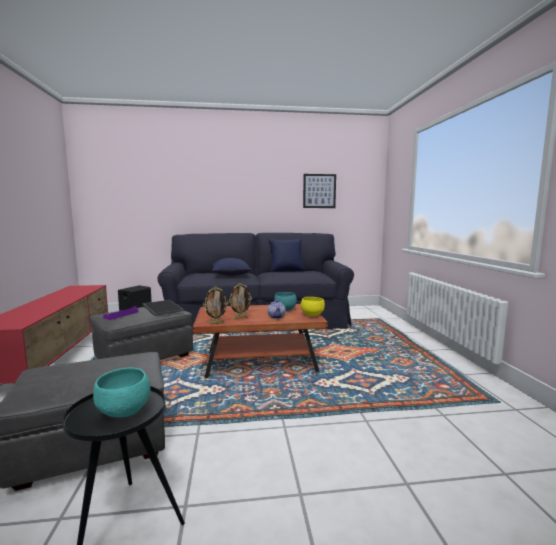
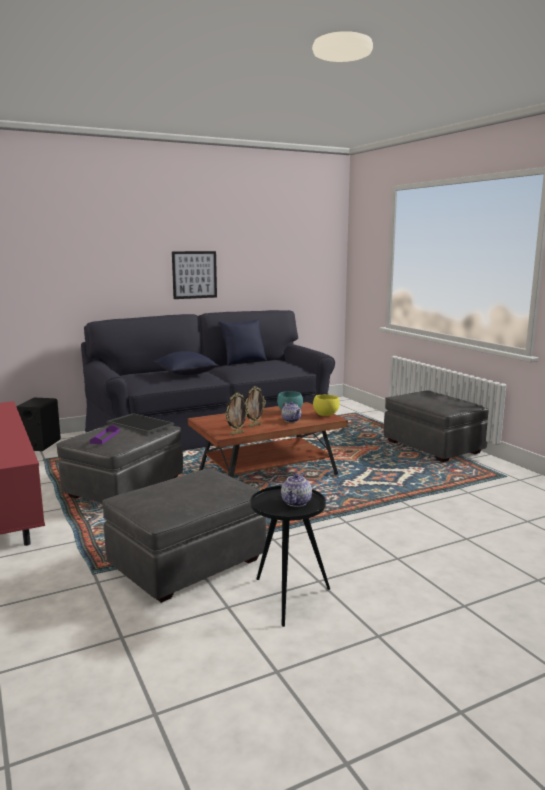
camera: 20 degrees left, 5 degrees up
turquoise bowl [93,368,151,417] -> teapot [281,472,312,507]
picture [303,174,336,208] -> picture moved to [172,251,217,299]
none -> grey ottoman [384,391,489,462]

